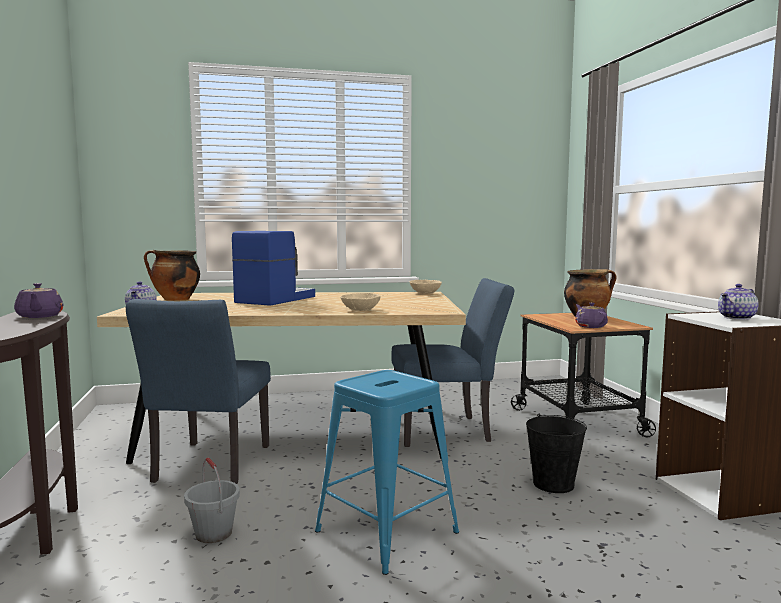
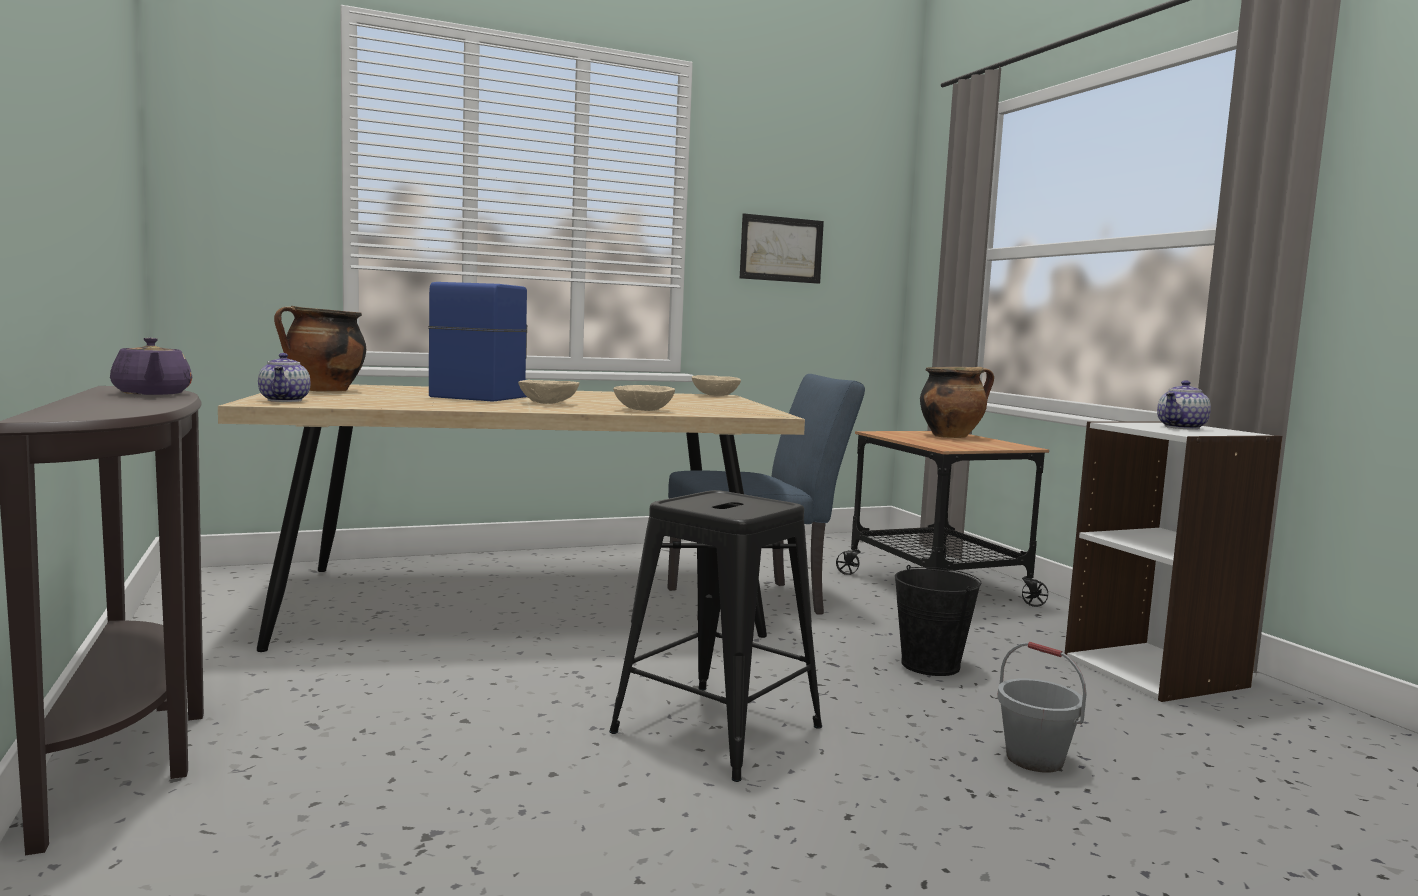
camera: 10 degrees left, 0 degrees up
blue chair [126,299,271,484] -> none
grey bucket [184,457,240,543] -> grey bucket moved to [997,642,1087,773]
blue stool [315,370,459,575] -> black stool [609,490,822,782]
purple teapot [575,303,608,328] -> none
none -> beige bowl [518,380,579,404]
none -> picture [740,213,824,284]

